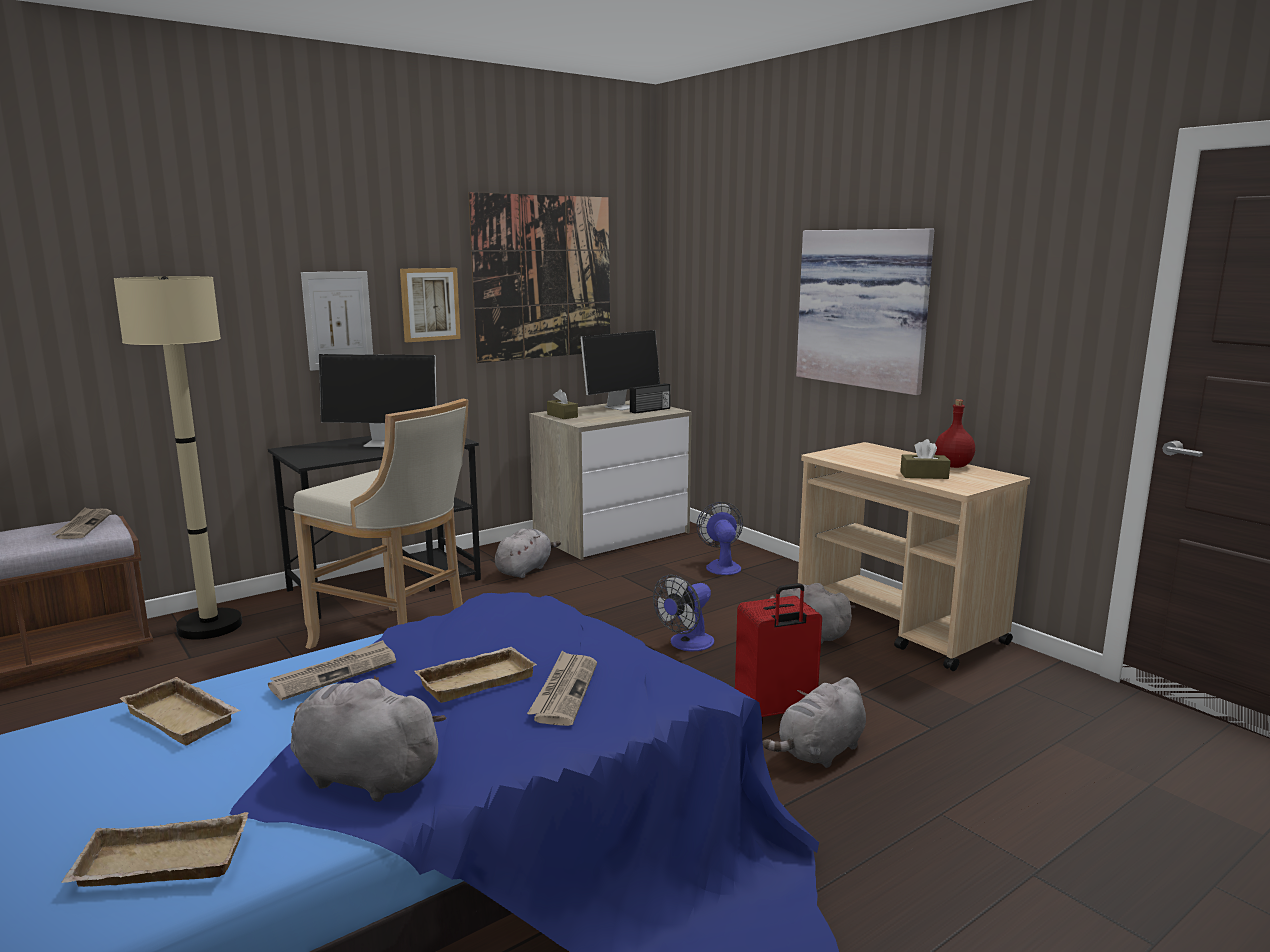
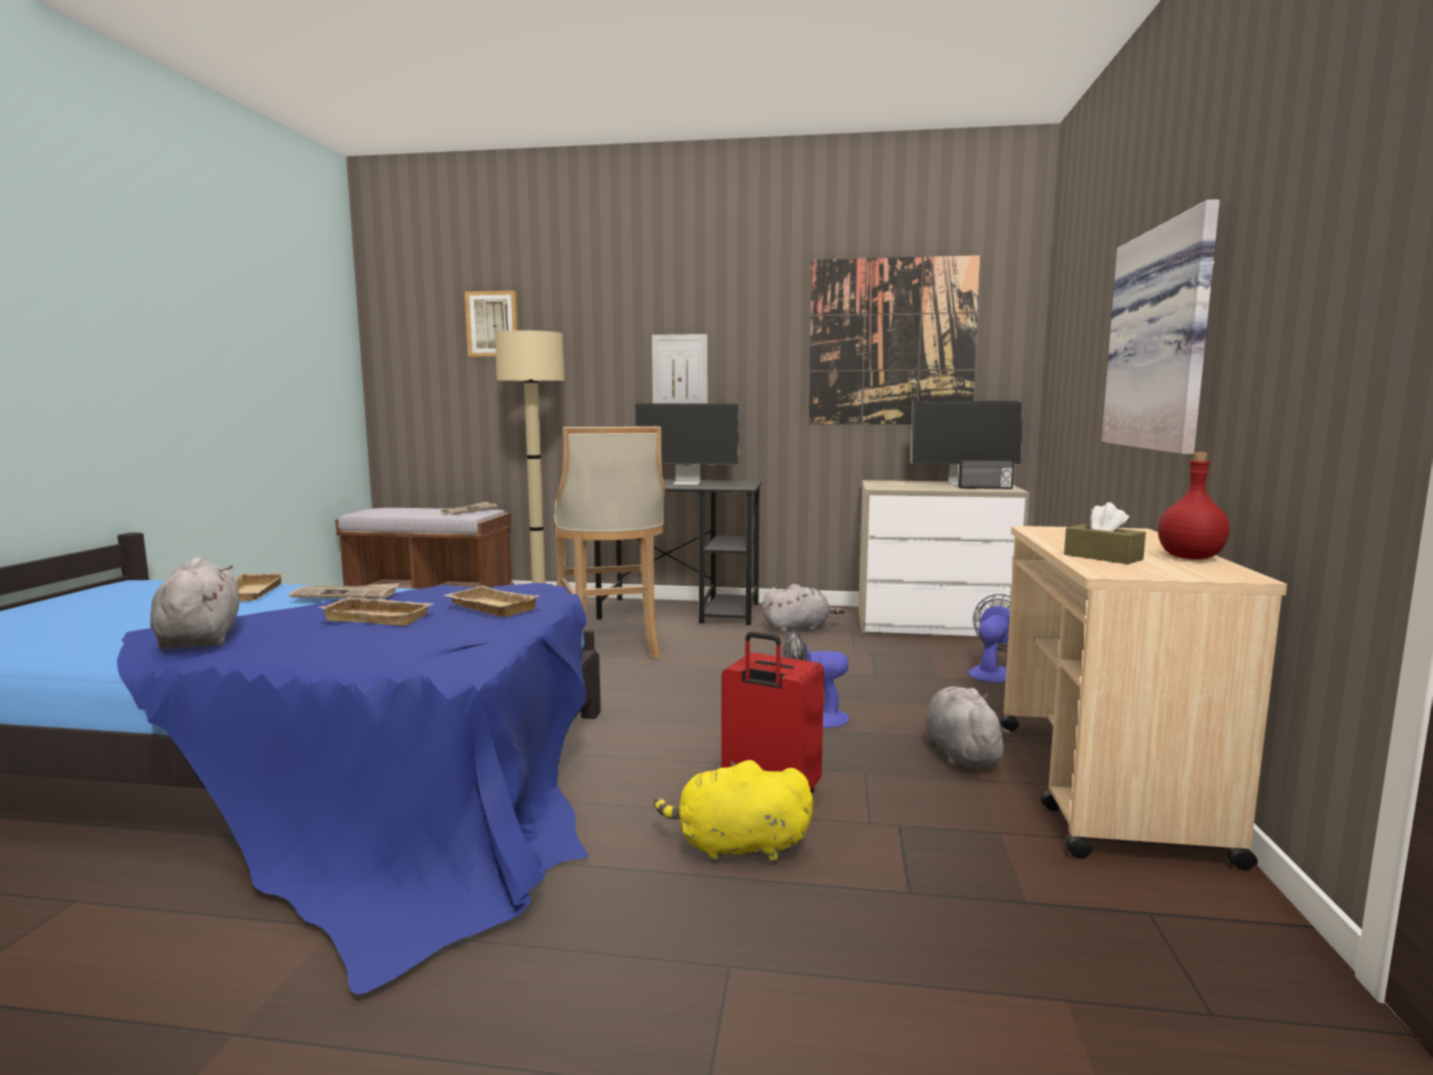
camera: 45 degrees right, 5 degrees down
beige tray [61,812,249,887] -> beige tray moved to [444,585,540,617]
monitor [319,354,437,447] -> monitor turned 45 degrees counterclockwise [635,403,739,485]
picture [400,268,461,342] -> picture moved to [465,291,518,357]
newspaper [527,651,597,726] -> none
brown tissue box [547,389,578,419] -> none
grey plush toy [763,677,866,768] -> yellow plush toy [654,760,813,863]

